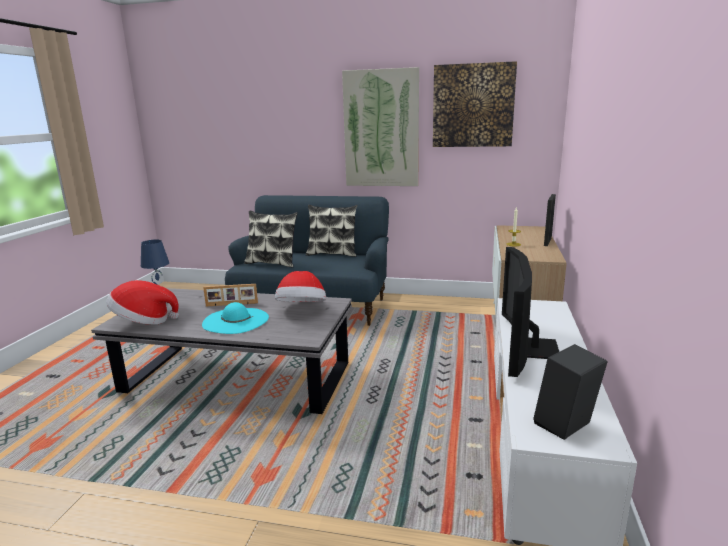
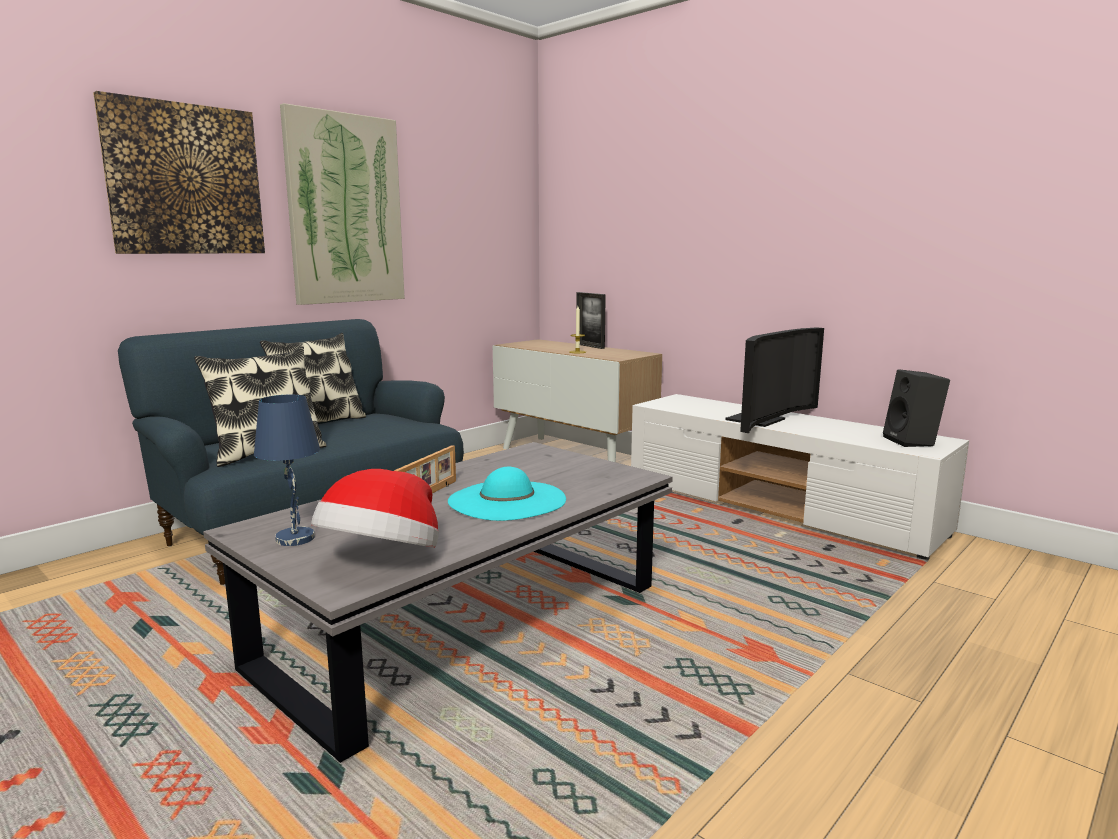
camera: 60 degrees left, 5 degrees down
hat [275,271,326,302] -> none
picture [433,61,517,147] -> picture moved to [93,91,265,254]
television [502,247,559,377] -> television turned 90 degrees counterclockwise [725,327,824,433]

